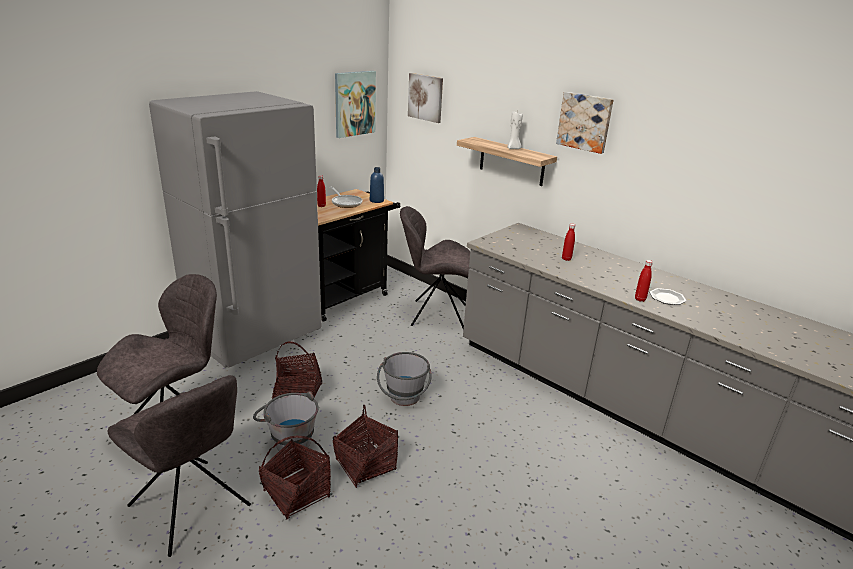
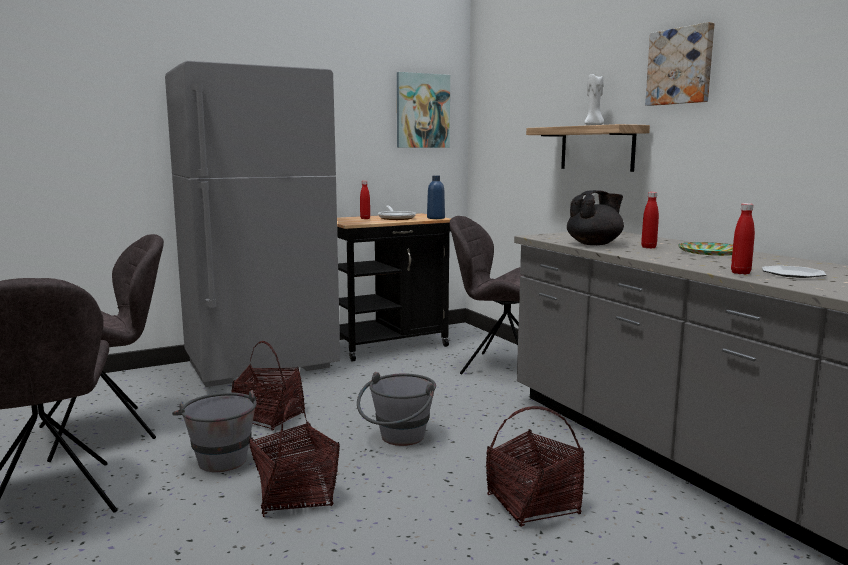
camera: 20 degrees right, 15 degrees down
basket [259,436,331,519] -> basket moved to [486,406,584,527]
picture [408,73,443,123] -> none
none -> black teapot [567,190,624,245]
none -> plate [678,242,733,256]

